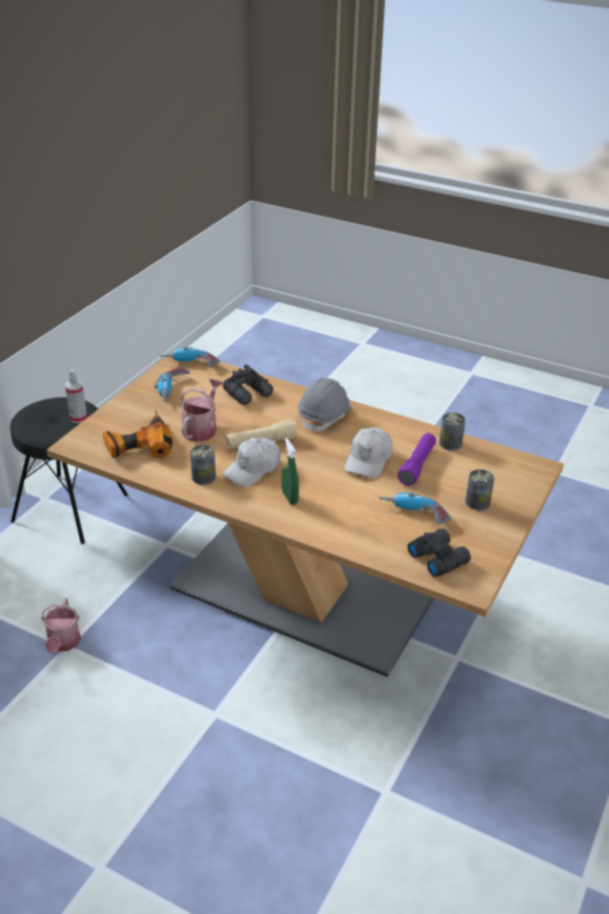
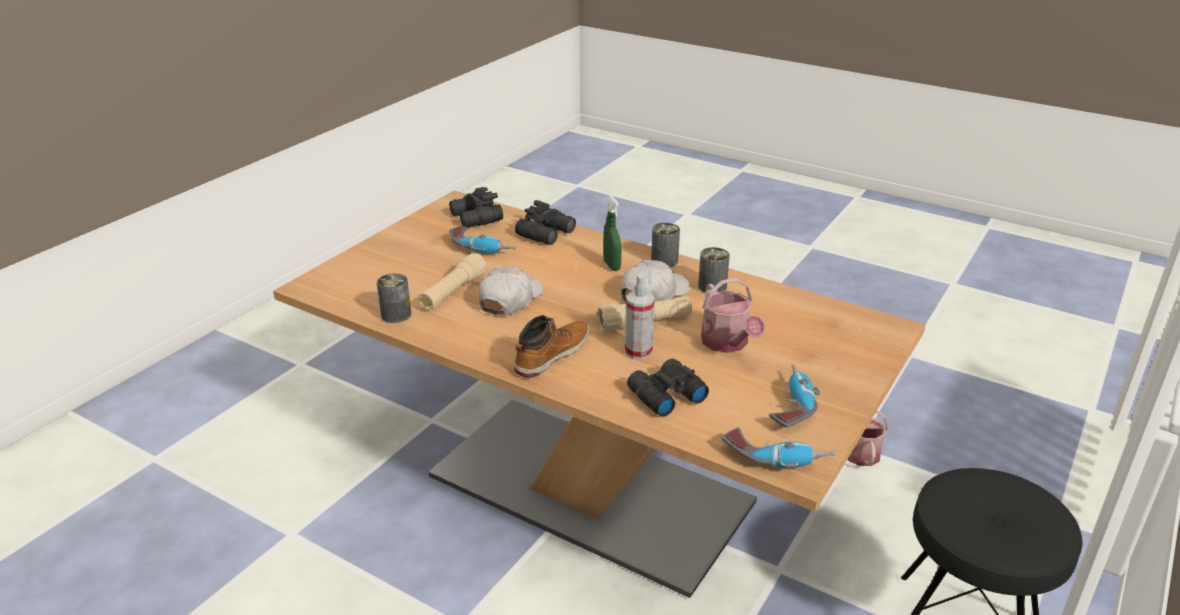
camera: 175 degrees left, 5 degrees down
spray bottle [65,370,87,423] -> spray bottle moved to [625,274,655,360]
power drill [103,410,172,458] -> none
watering can [180,379,223,442] -> watering can turned 45 degrees counterclockwise [701,278,765,353]
grey hard hat [298,378,353,433] -> boot [514,315,589,378]
purple flashlight [398,433,436,486] -> beige flashlight [419,253,487,310]
can [465,469,494,511] -> can moved to [651,223,680,267]
none -> black binoculars [515,200,576,245]

